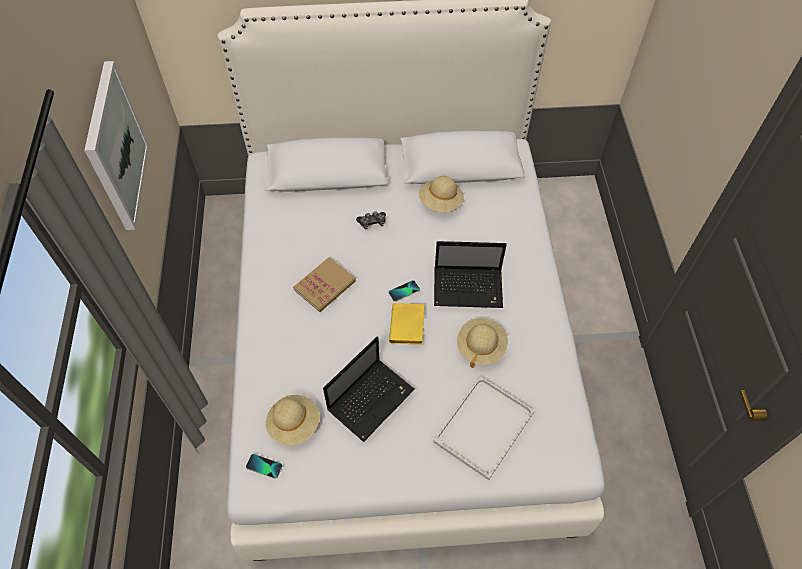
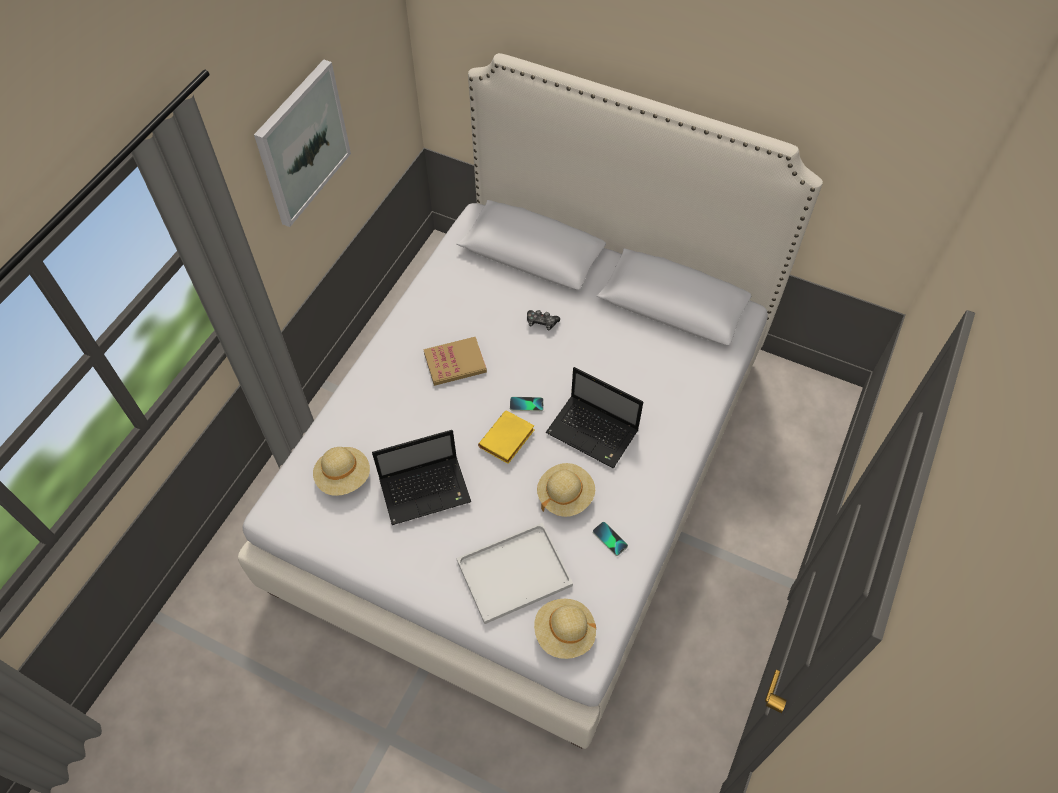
camera: 30 degrees right, 0 degrees up
phone [246,454,282,479] -> phone moved to [593,522,628,556]
beige hat [419,176,464,212] -> beige hat moved to [534,599,596,659]

